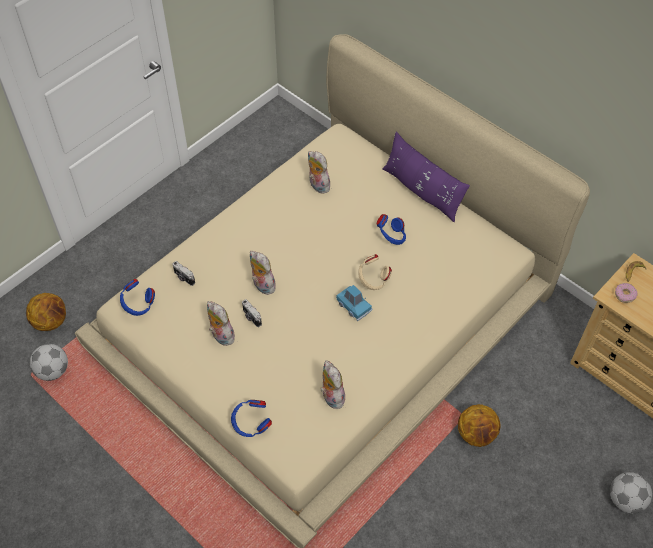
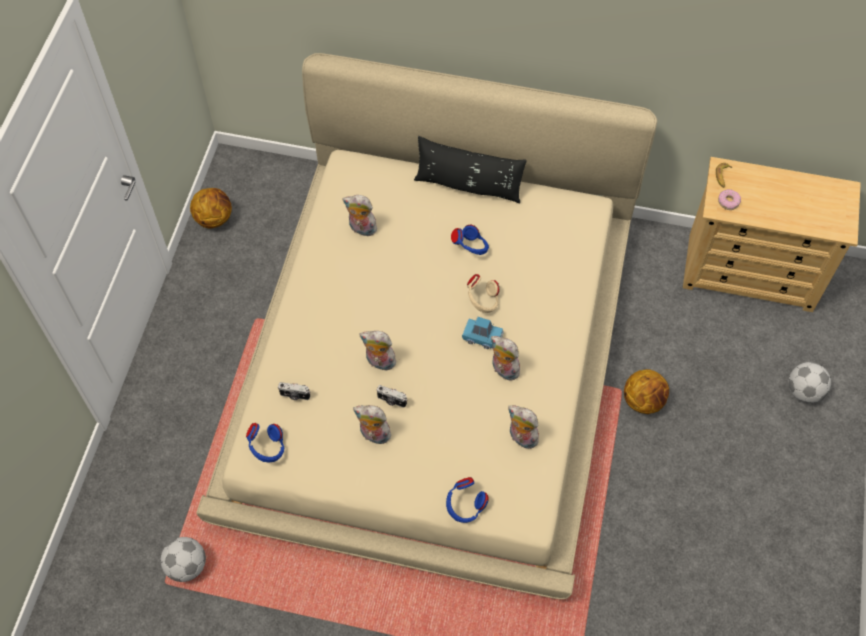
camera: 30 degrees left, 5 degrees up
basketball [26,293,66,331] -> basketball moved to [190,188,232,228]
purple pillow [383,132,470,222] -> black pillow [414,136,527,203]
none -> plush toy [490,336,520,380]

